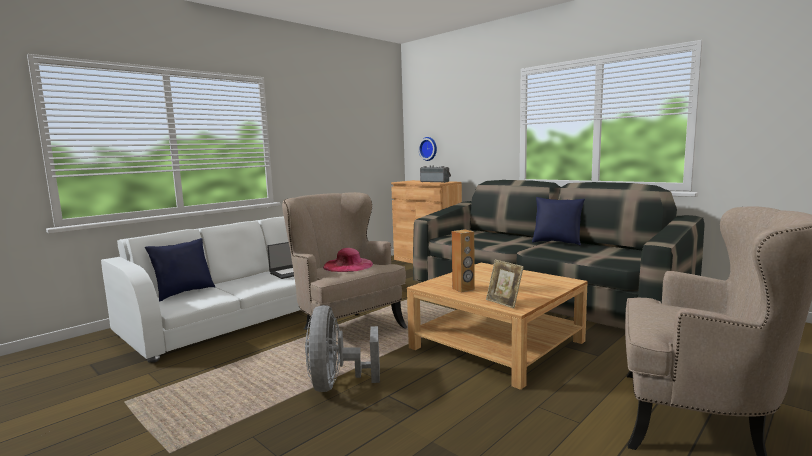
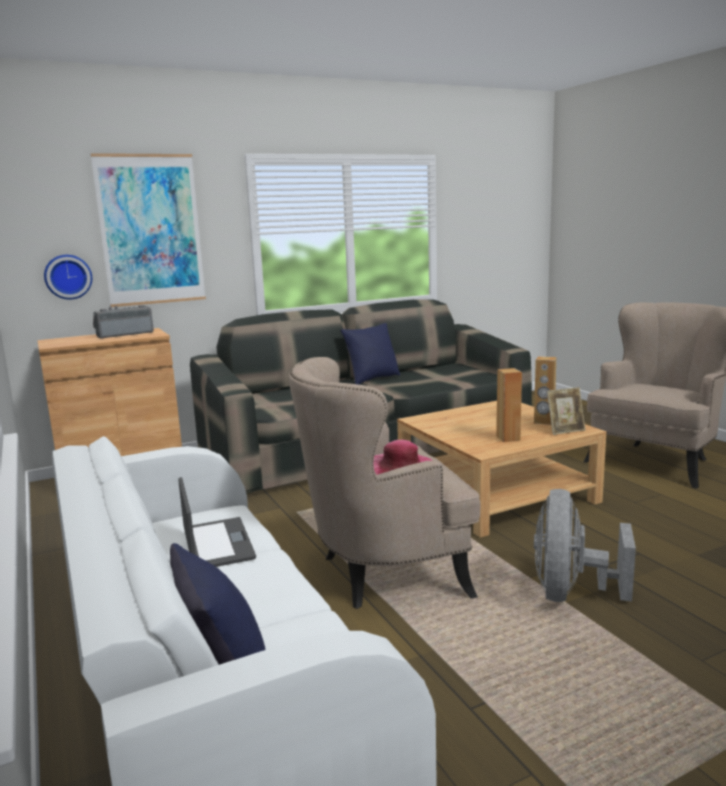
camera: 70 degrees left, 5 degrees up
grey fan [305,305,380,392] -> grey fan turned 90 degrees clockwise [534,489,636,602]
none -> picture [91,153,206,307]
none -> brown speaker [534,356,556,425]

